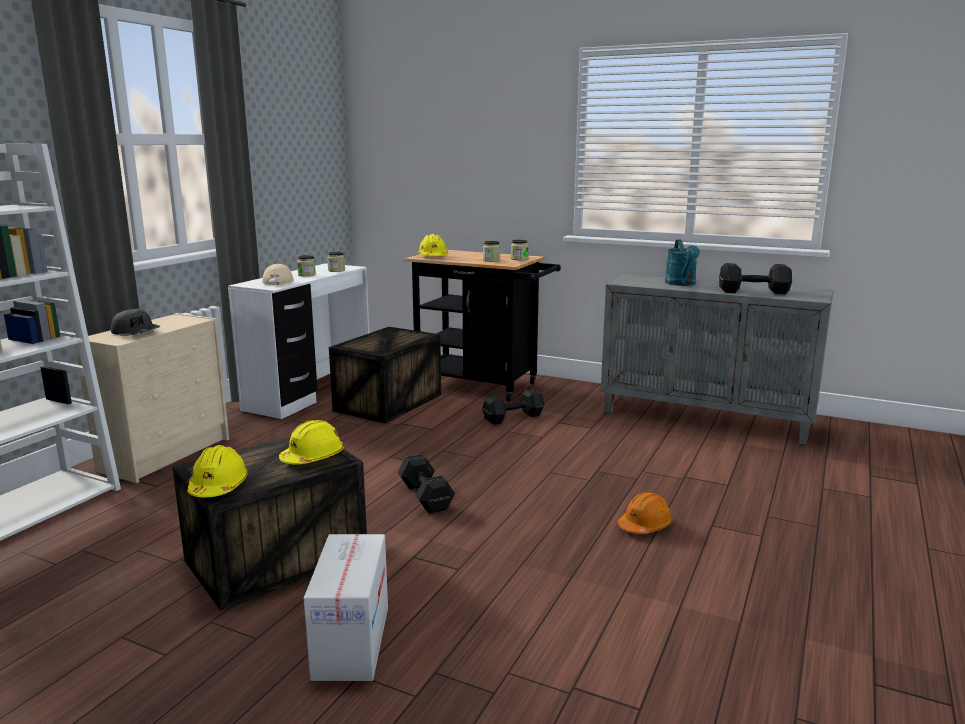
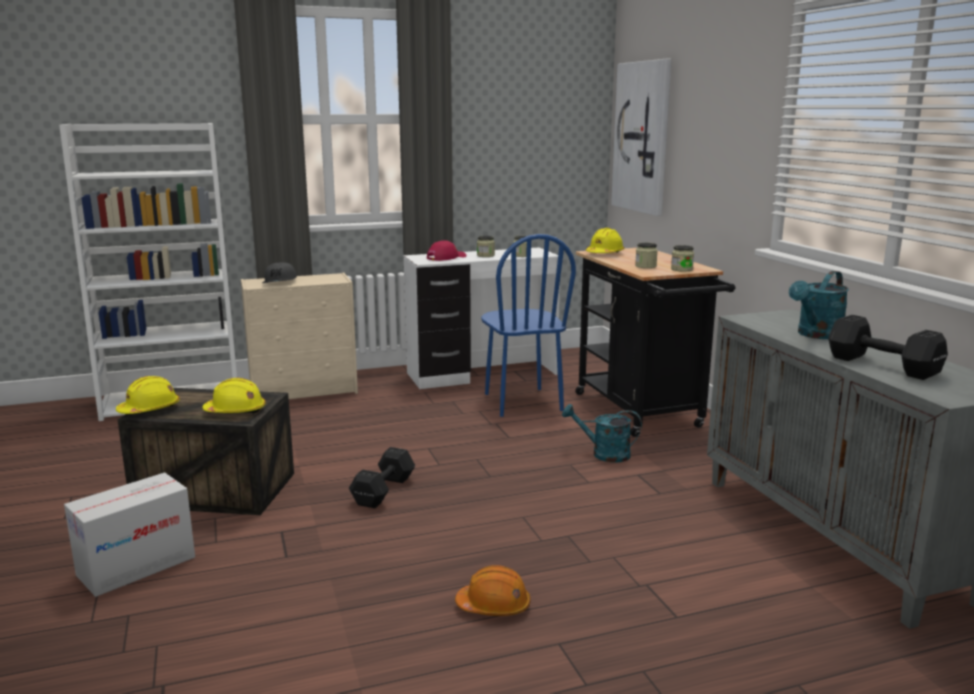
camera: 45 degrees right, 0 degrees up
beige cap [262,264,293,285] -> red cap [427,241,466,261]
crate [329,327,441,423] -> blue chair [481,234,576,417]
black dumbbell [482,389,544,425] -> turquoise watering can [562,404,642,463]
none -> picture [611,59,672,216]

